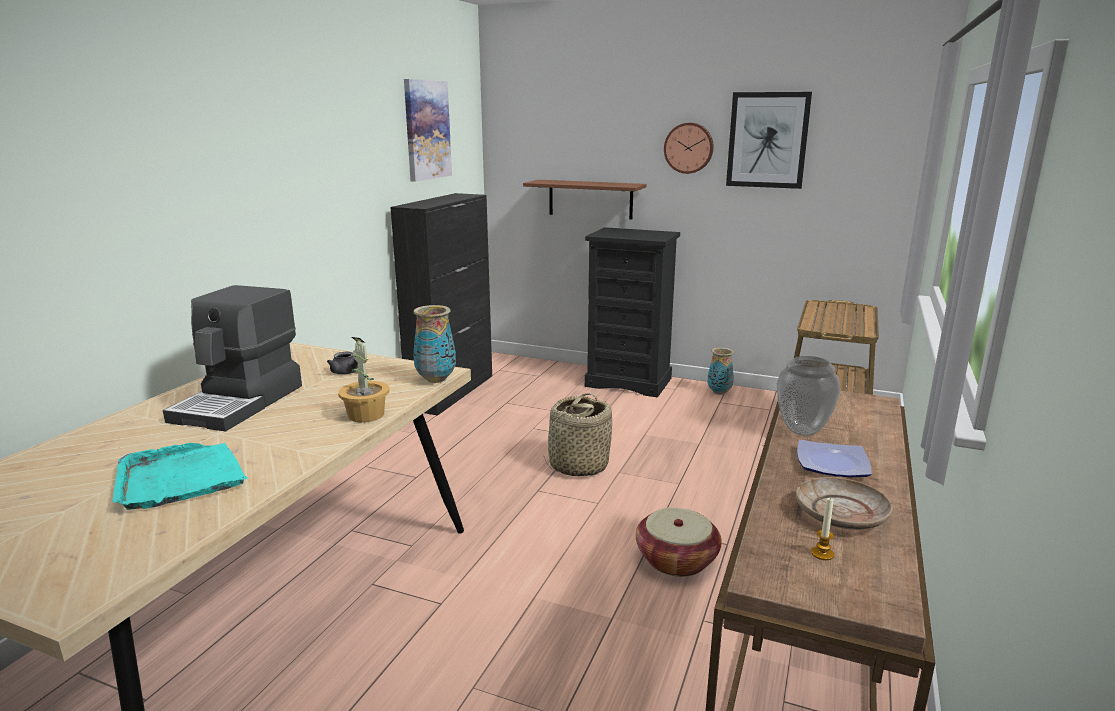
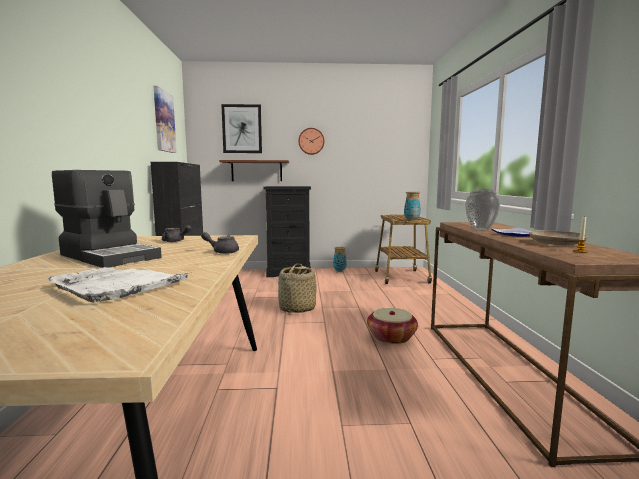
camera: 25 degrees left, 10 degrees down
turquoise tray [112,443,248,510] -> white tray [48,267,188,302]
coffee machine [163,285,302,432] -> coffee machine turned 45 degrees counterclockwise [52,170,162,268]
potted plant [338,337,389,422] -> grey teapot [201,232,239,254]
vase [413,305,456,383] -> vase moved to [404,192,421,221]
picture [726,92,812,189] -> picture moved to [221,104,262,153]

